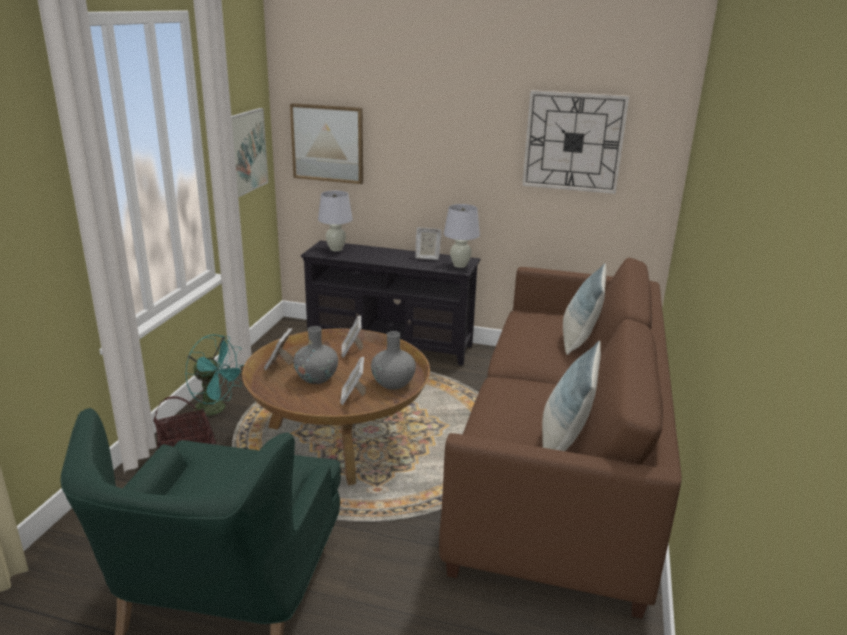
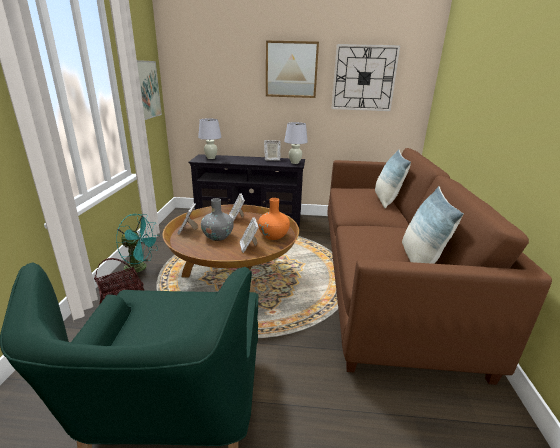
camera: 10 degrees left, 0 degrees up
picture [290,103,363,184] -> picture moved to [266,40,319,98]
grey vase [371,331,416,390] -> orange vase [258,198,290,240]

